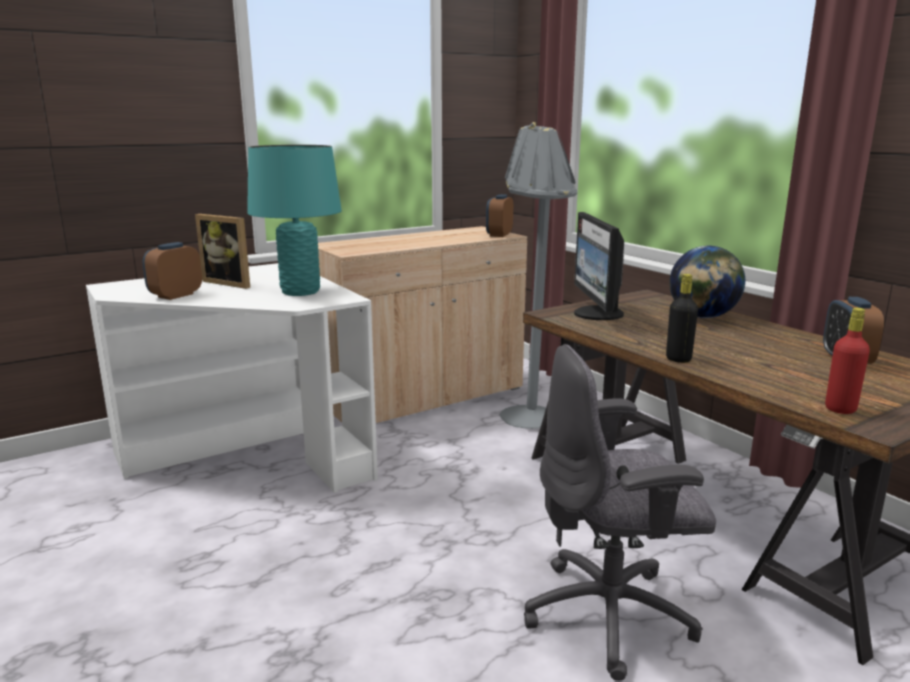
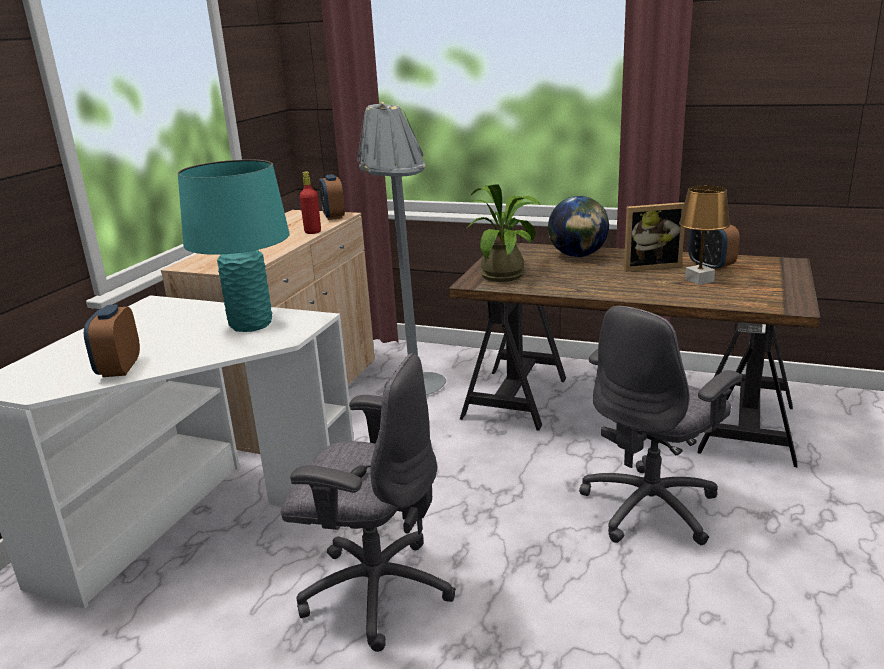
camera: 35 degrees left, 5 degrees up
picture frame [195,214,250,289] -> picture frame moved to [624,202,685,272]
monitor [574,212,624,320] -> potted plant [465,184,540,282]
black bottle [666,274,698,363] -> none
red bottle [825,308,870,414] -> red bottle moved to [299,171,321,234]
none -> grey office chair [281,353,456,652]
none -> brown table lamp [679,185,730,285]

